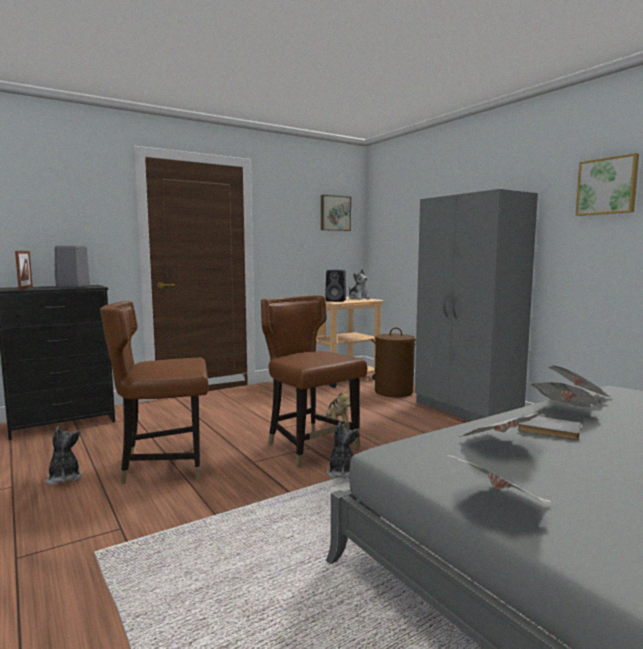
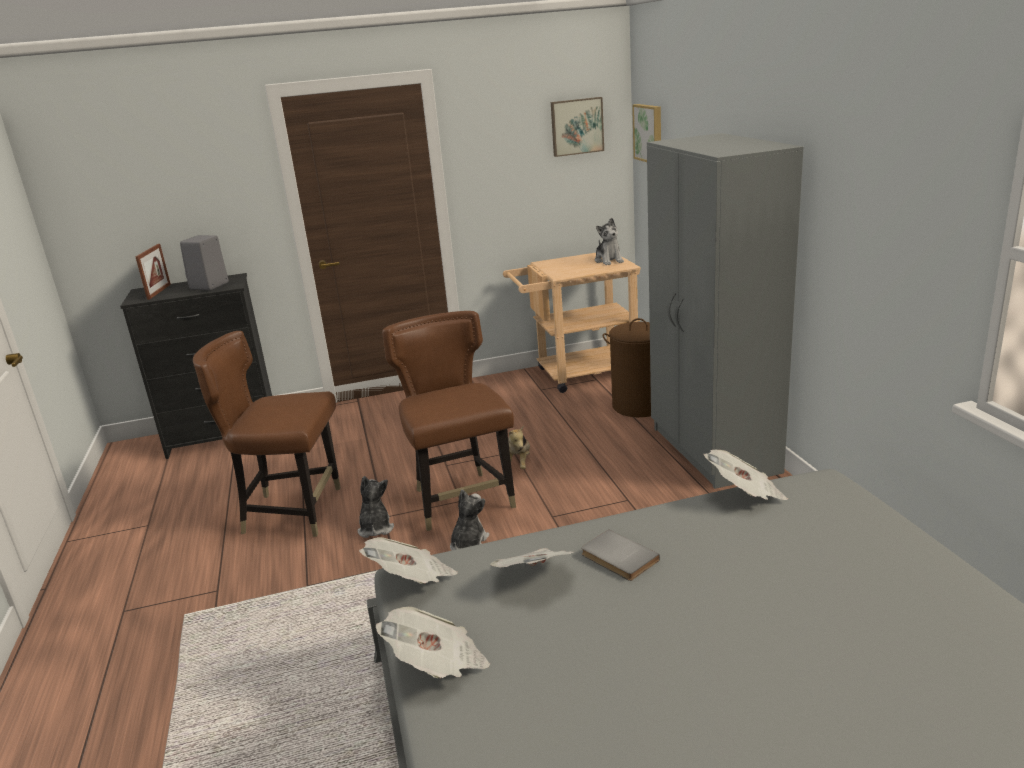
camera: 20 degrees right, 15 degrees up
plush toy [46,426,83,485] -> plush toy moved to [358,476,394,538]
black speaker [325,270,346,302] -> none
newspaper [531,382,600,407] -> newspaper moved to [359,537,458,584]
picture [576,153,639,216] -> picture moved to [632,104,661,162]

